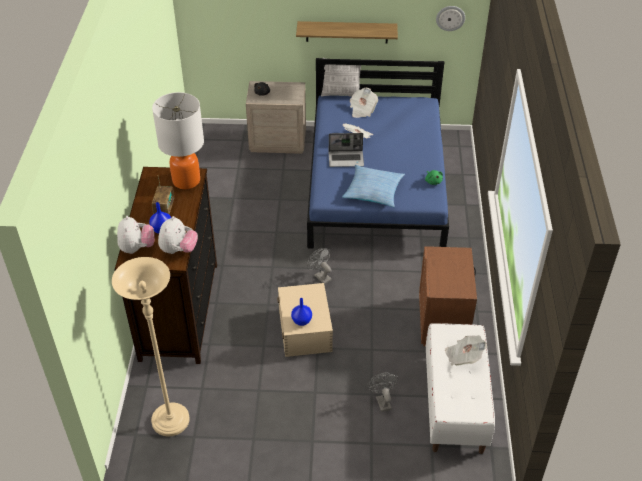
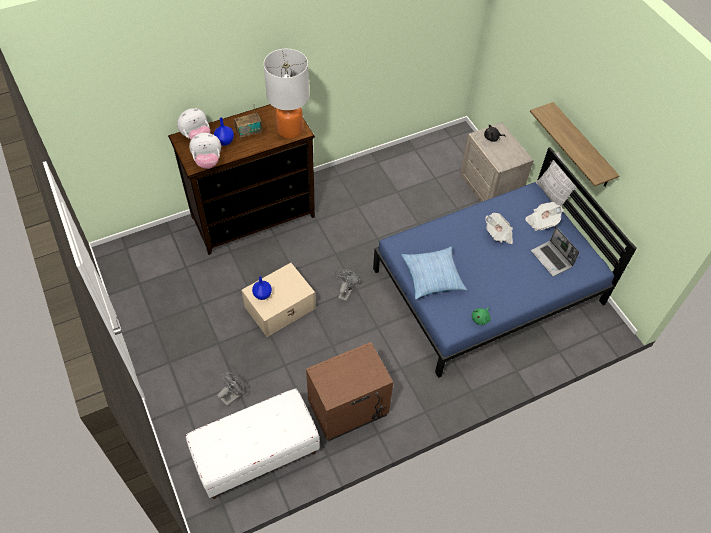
camera: 60 degrees right, 10 degrees up
beige floor lamp [112,257,190,436] -> none
laptop [329,133,364,167] -> laptop moved to [531,227,579,276]
wall clock [436,6,465,31] -> none
newspaper [445,335,487,366] -> none

